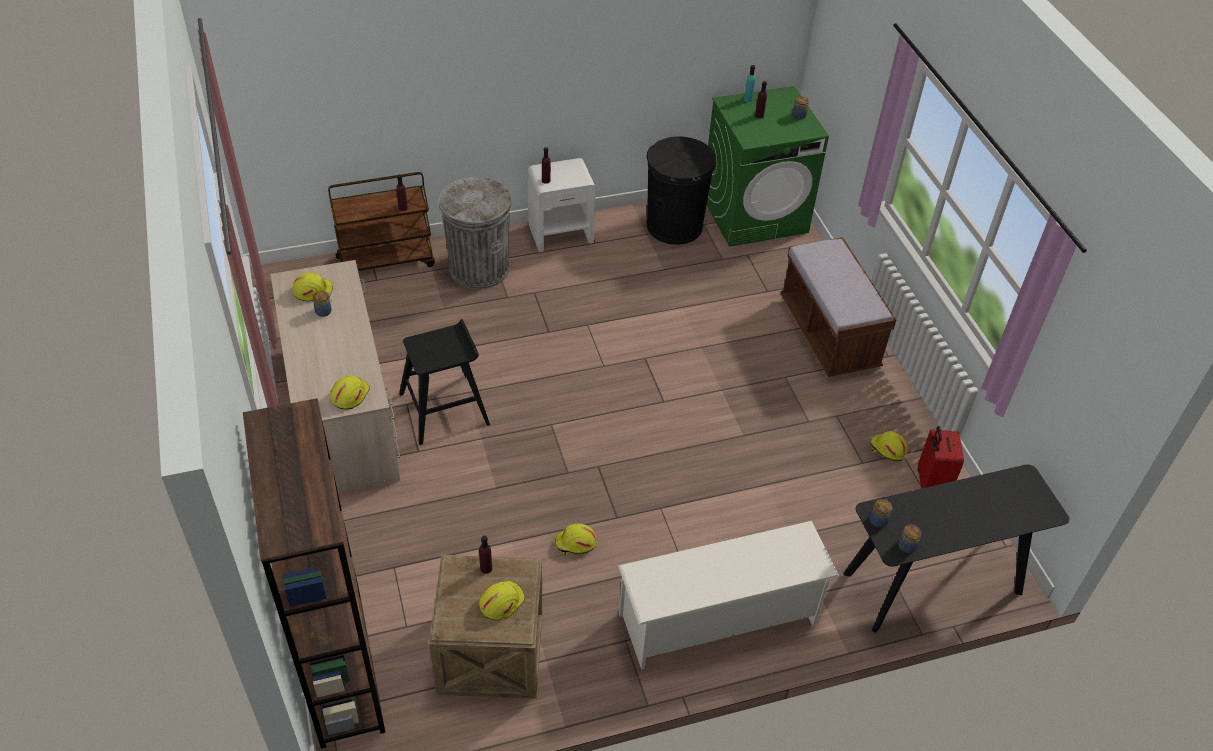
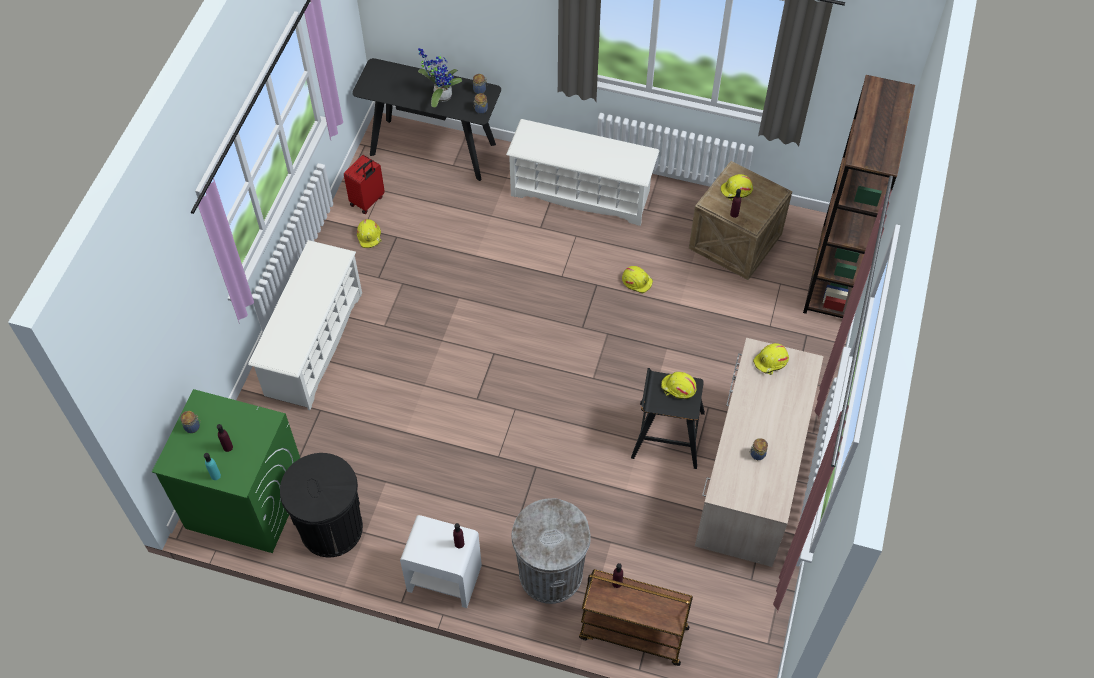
camera: 145 degrees left, 10 degrees up
yellow hard hat [293,273,333,302] -> yellow hard hat moved to [661,372,697,399]
brown bench [780,237,896,377] -> white shoe rack [248,240,362,410]
none -> potted plant [418,48,462,107]

